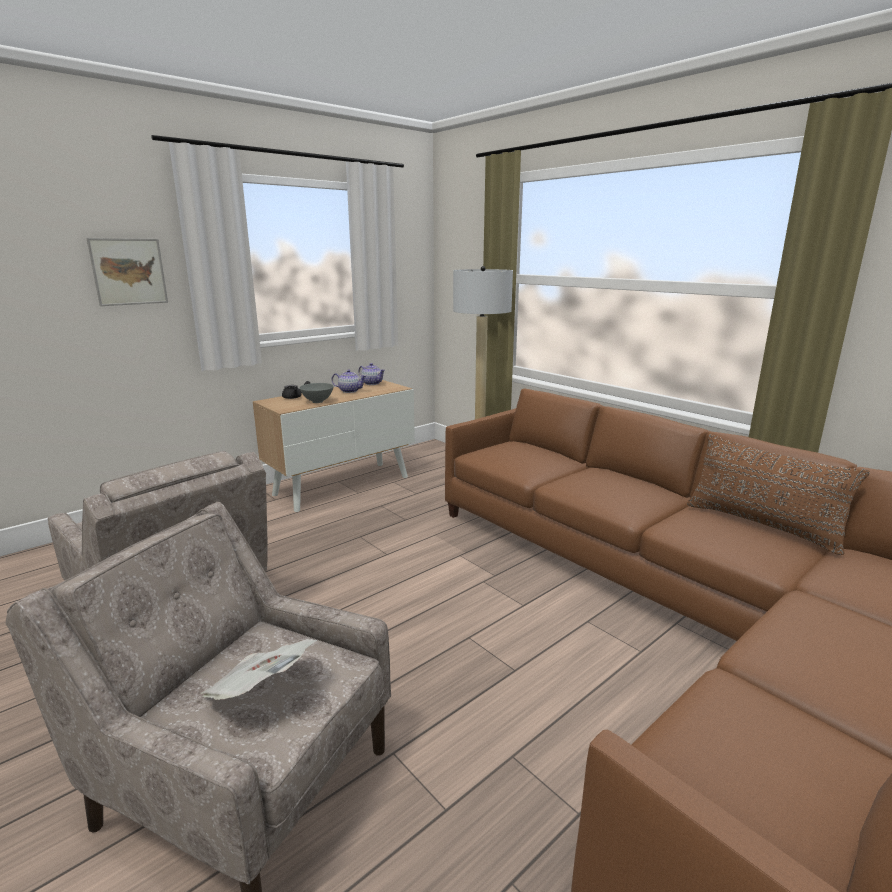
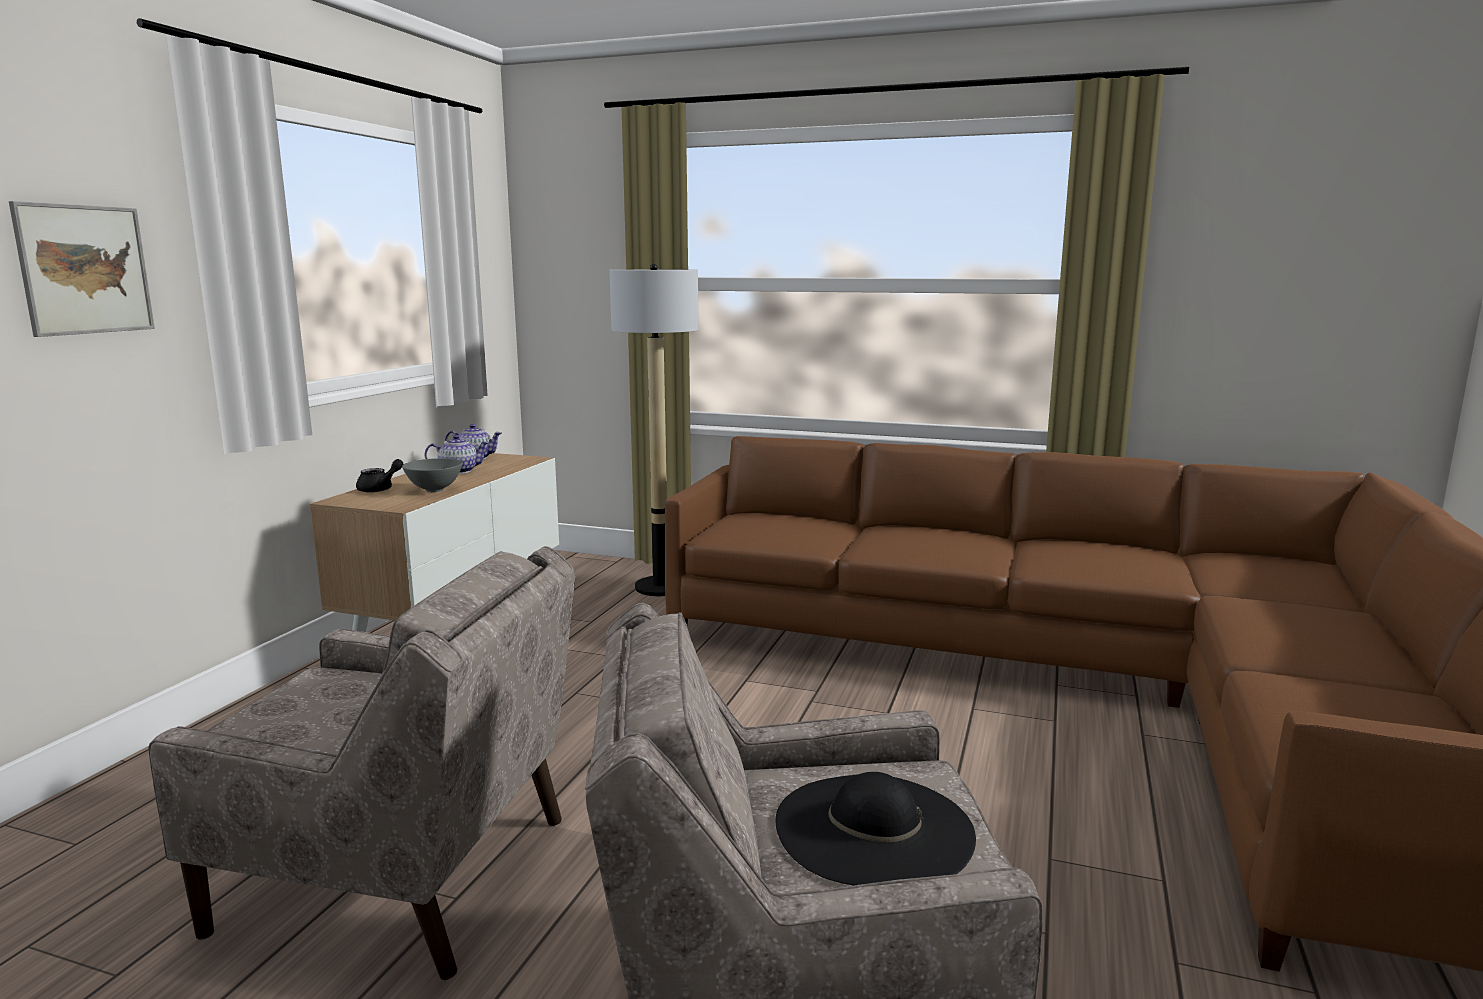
camera: 30 degrees left, 5 degrees down
newspaper [200,639,317,700] -> black hat [775,772,976,886]
brown pillow [687,434,870,555] -> none

